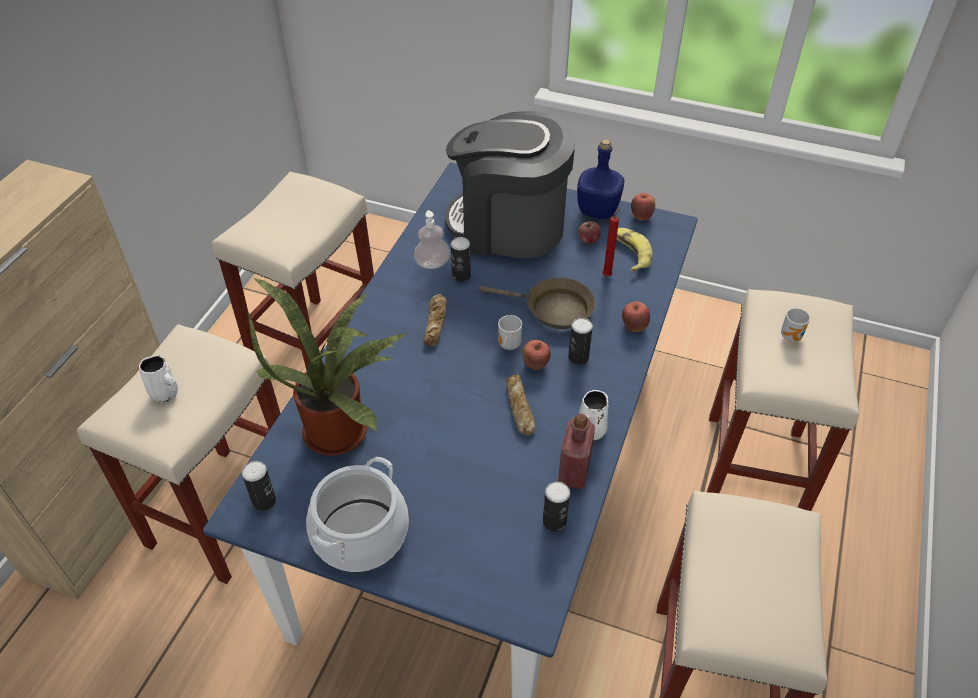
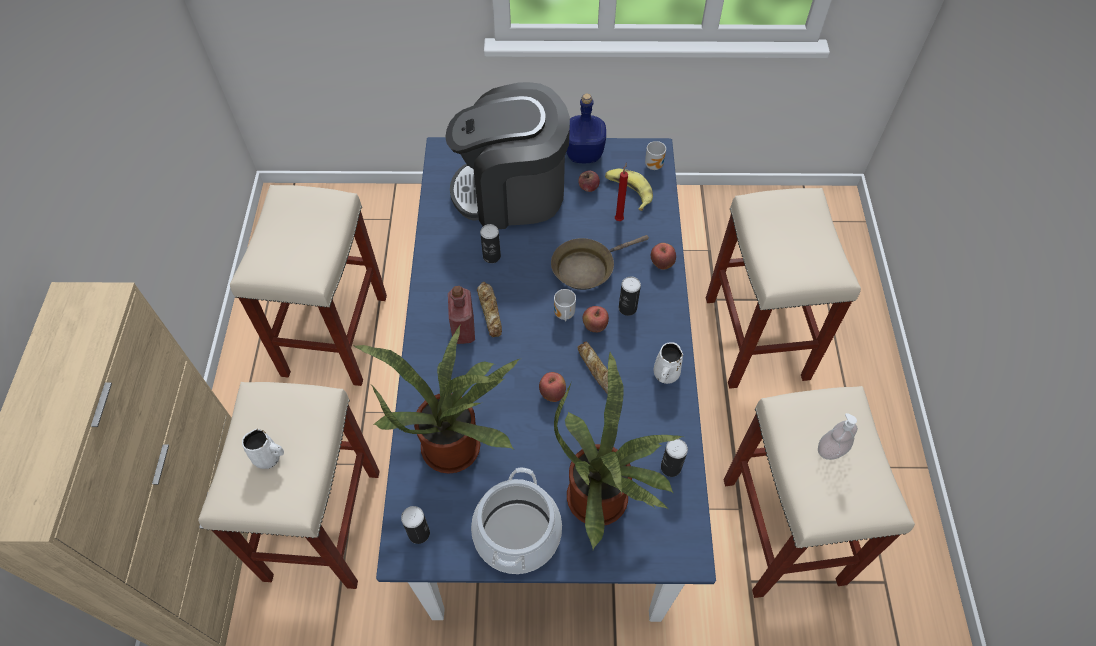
camera: 20 degrees left, 10 degrees up
soap dispenser [414,210,450,269] -> soap dispenser moved to [818,413,858,460]
brown frying pan [479,278,595,329] -> brown frying pan turned 150 degrees clockwise [551,235,649,290]
red bottle [558,413,595,489] -> red bottle moved to [448,286,475,344]
apple [631,193,655,220] -> apple moved to [539,372,566,402]
mug [781,308,810,342] -> mug moved to [645,141,666,170]
none -> potted plant [554,351,683,550]

